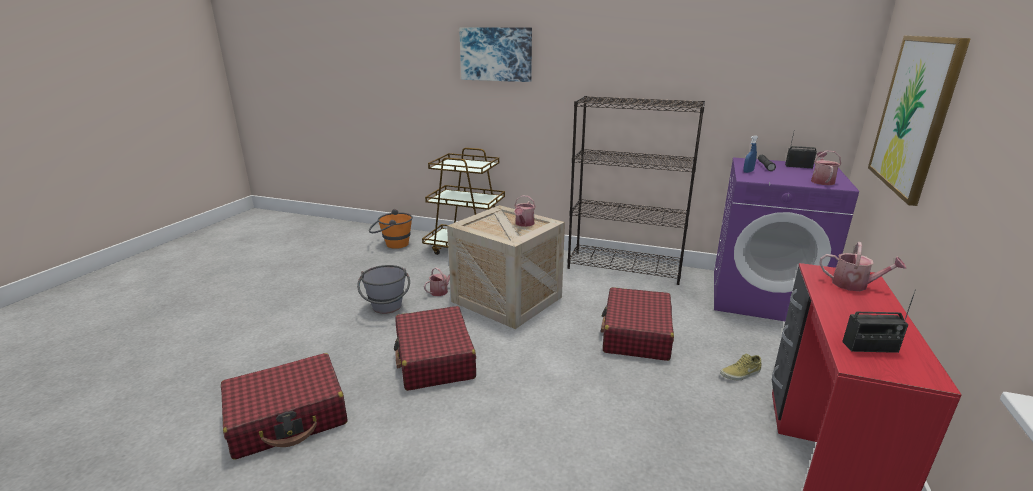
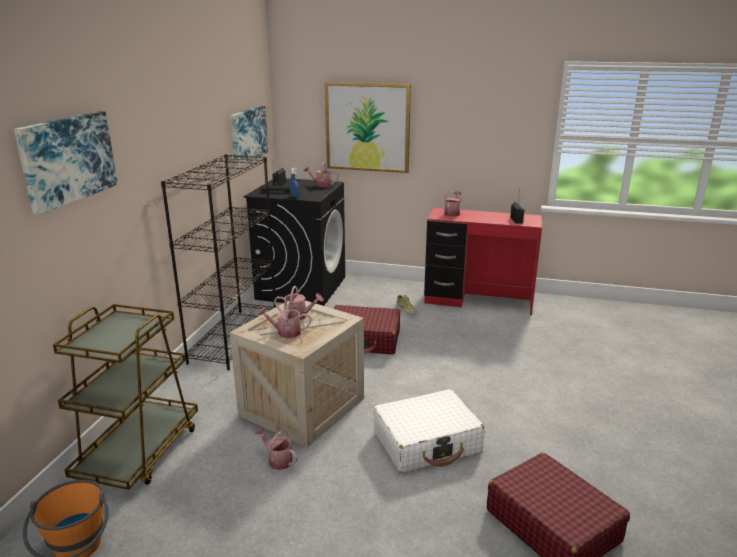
camera: 95 degrees left, 0 degrees up
grey bucket [357,265,410,314] -> none
red suitcase [394,306,476,391] -> white suitcase [373,389,485,473]
purple washing machine [714,157,859,321] -> black washing machine [244,178,345,306]
none -> picture [230,106,268,167]
none -> watering can [257,301,311,338]

